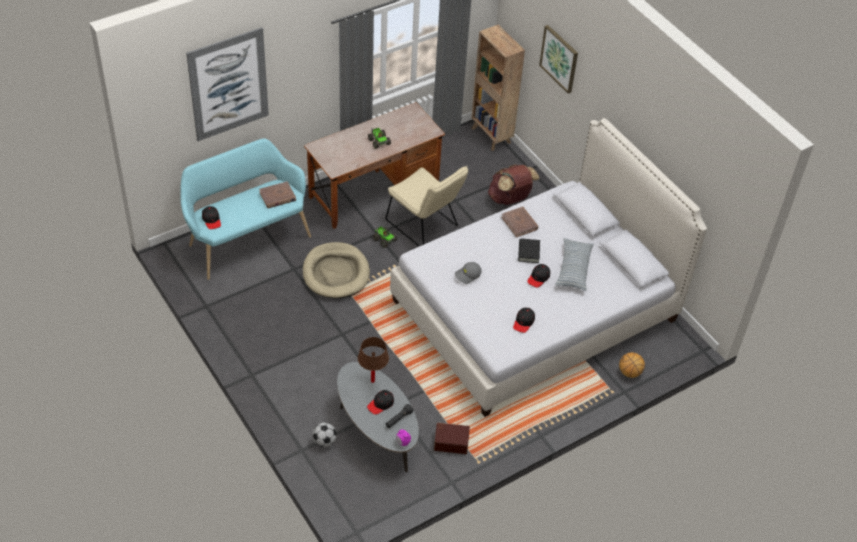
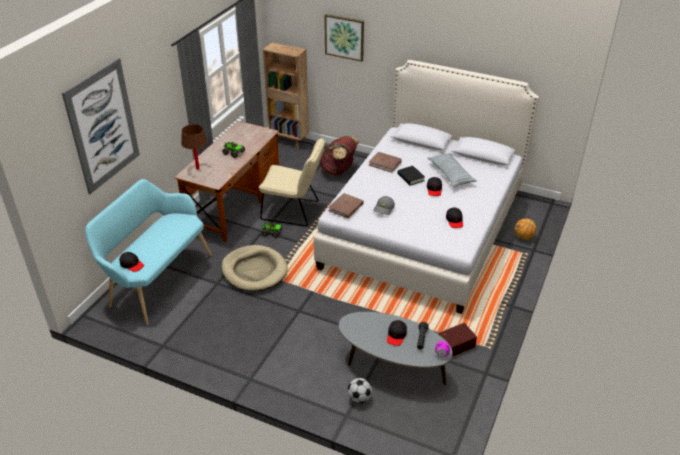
camera: 30 degrees left, 10 degrees down
brown book [259,181,296,208] -> brown book moved to [328,193,364,218]
brown table lamp [358,337,389,383] -> brown table lamp moved to [181,124,207,170]

